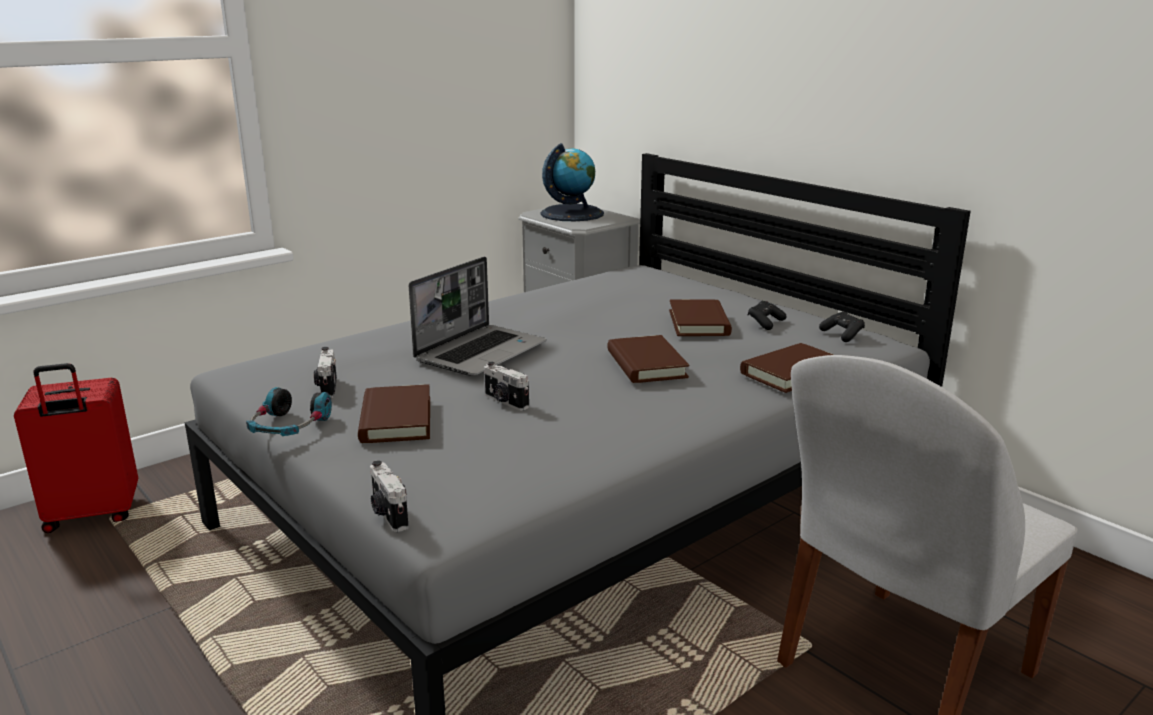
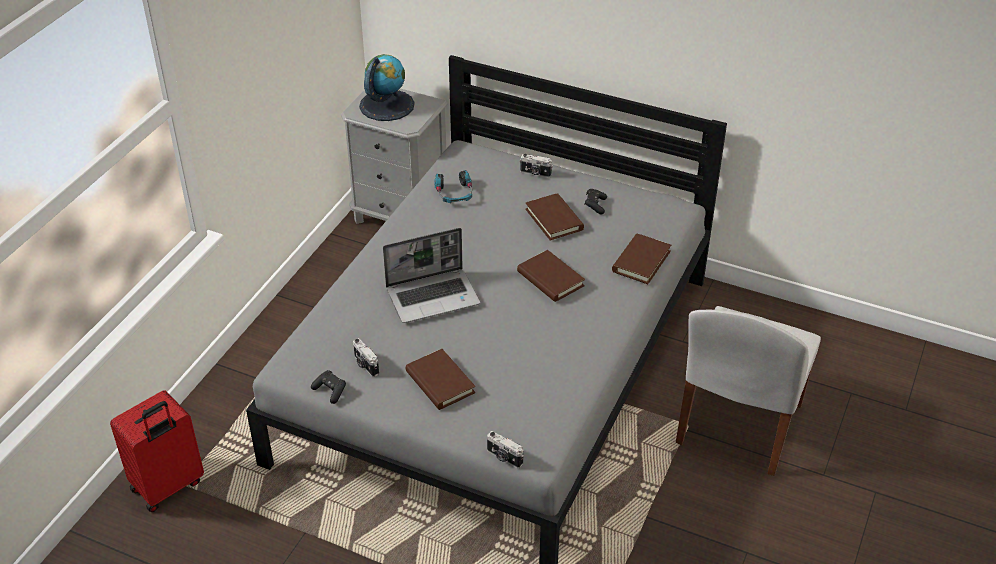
camera: 25 degrees left, 20 degrees up
headphones [246,387,332,436] -> headphones moved to [434,170,472,203]
laptop [409,257,546,376] -> laptop turned 60 degrees clockwise [383,228,480,323]
camera [484,362,529,411] -> camera moved to [520,154,553,178]
black game controller [819,312,865,342] -> black game controller moved to [311,370,346,404]

